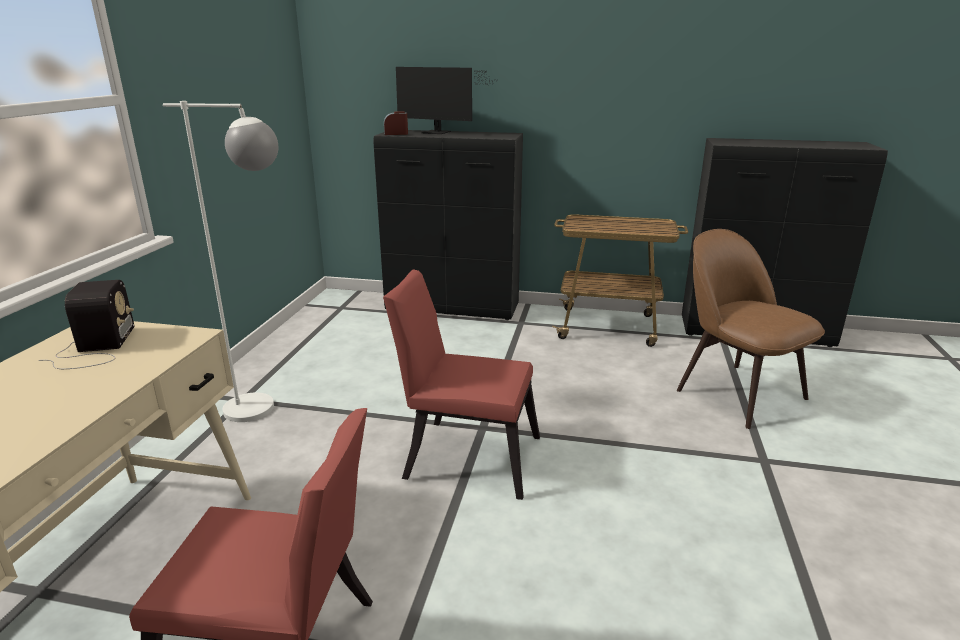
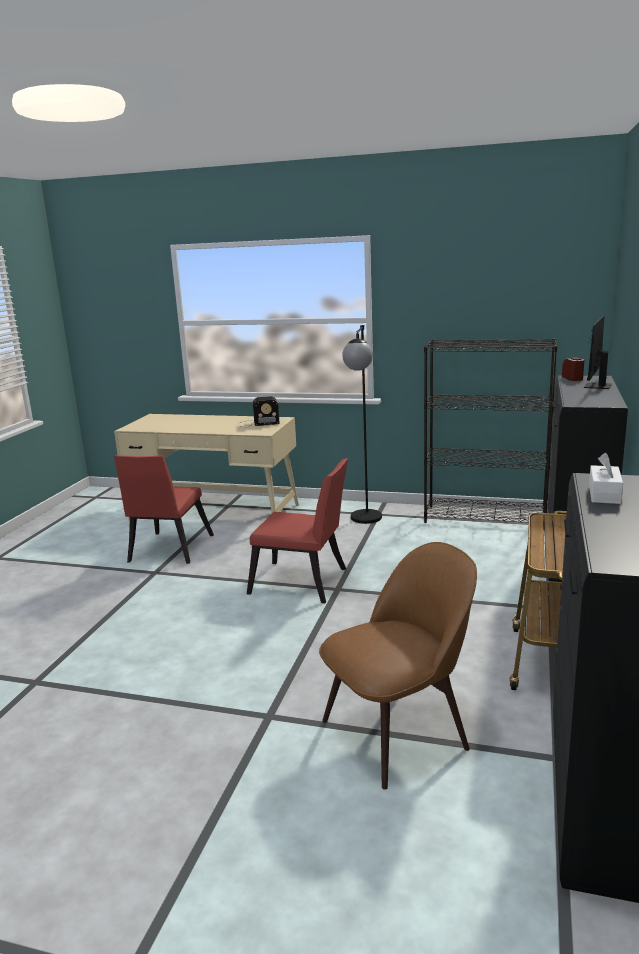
camera: 95 degrees right, 5 degrees down
white floor lamp [163,101,278,422] -> black floor lamp [342,325,382,524]
red chair [383,269,540,500] -> red chair turned 90 degrees clockwise [247,458,348,604]
none -> black bookcase [424,339,557,523]
none -> white tissue box [589,453,623,504]

